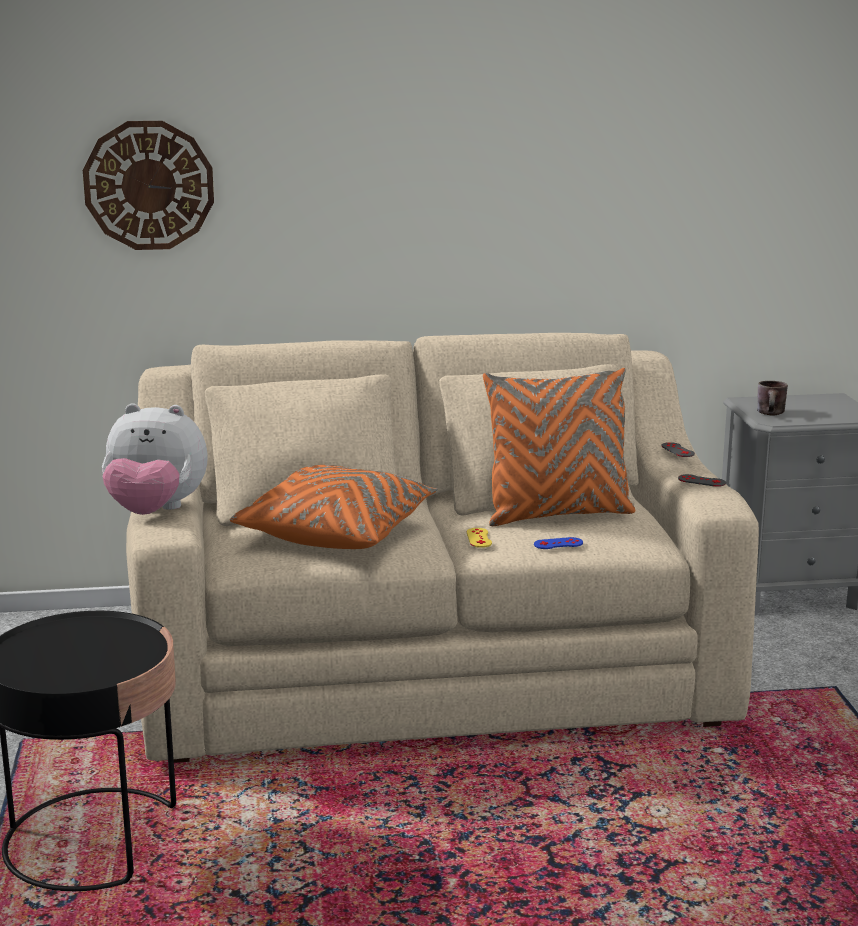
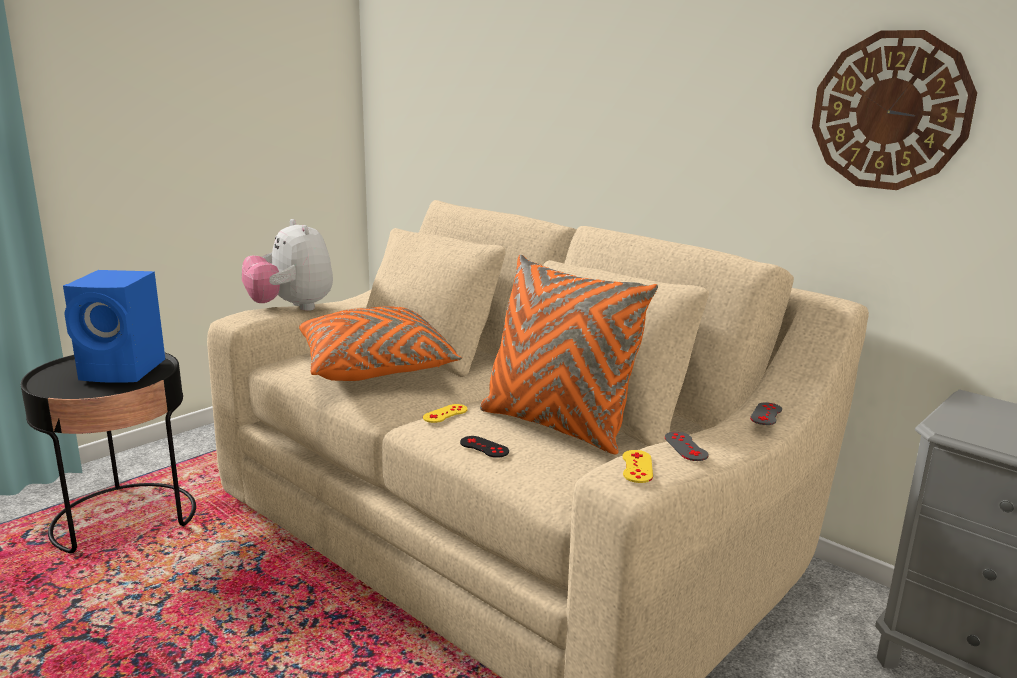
camera: 50 degrees right, 0 degrees up
wall clock [83,121,214,250] -> wall clock moved to [812,30,977,190]
blue game controller [534,537,583,549] -> black game controller [460,436,509,458]
brown mug [757,381,788,415] -> none
none -> blue speaker [63,270,165,383]
none -> yellow game controller [622,450,653,483]

